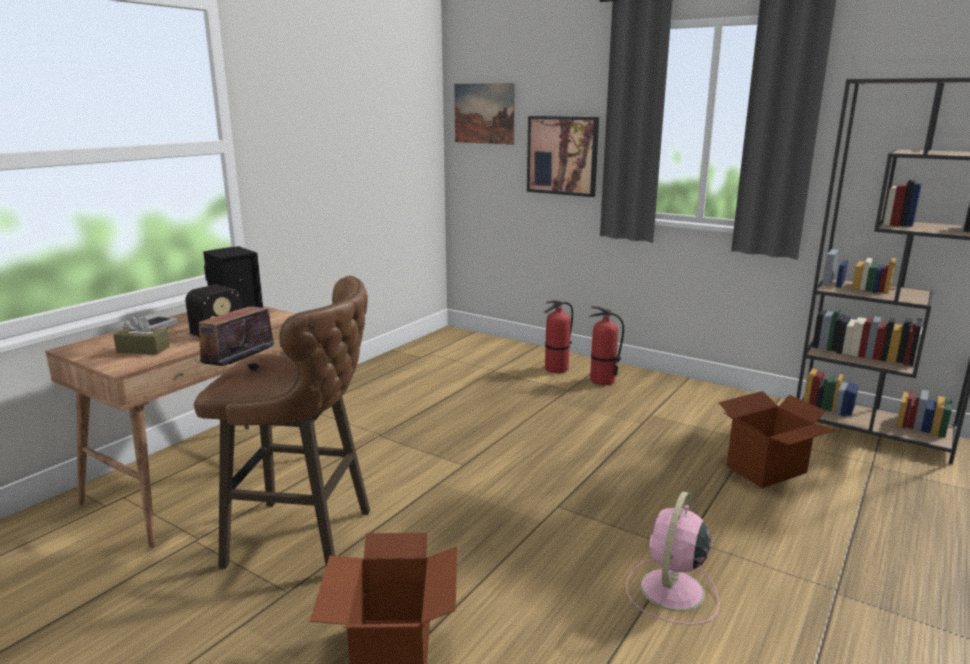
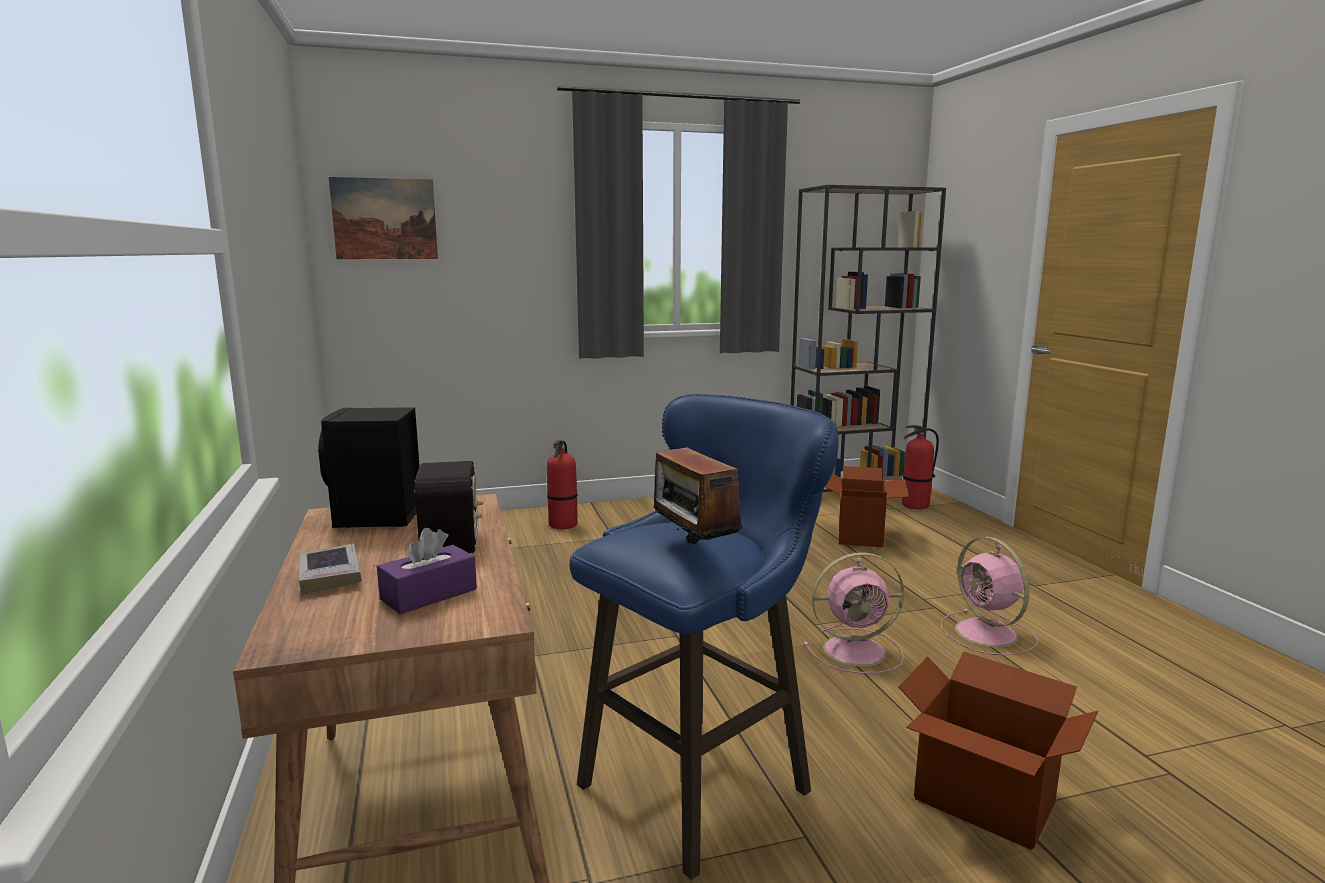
camera: 50 degrees left, 5 degrees down
brown tissue box [113,315,170,355] -> purple tissue box [377,528,477,614]
brown stool [194,276,370,569] -> blue stool [569,394,839,880]
picture [527,116,599,197] -> none
fire extinguisher [589,306,624,385] -> fire extinguisher moved to [902,425,939,509]
none -> pink fan [803,552,904,674]

